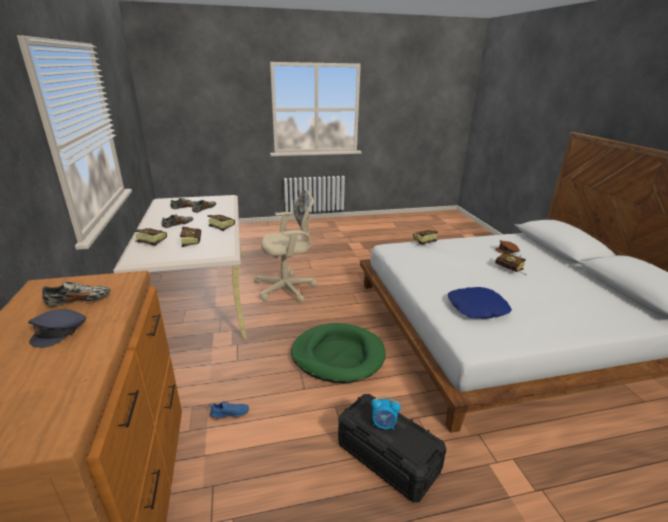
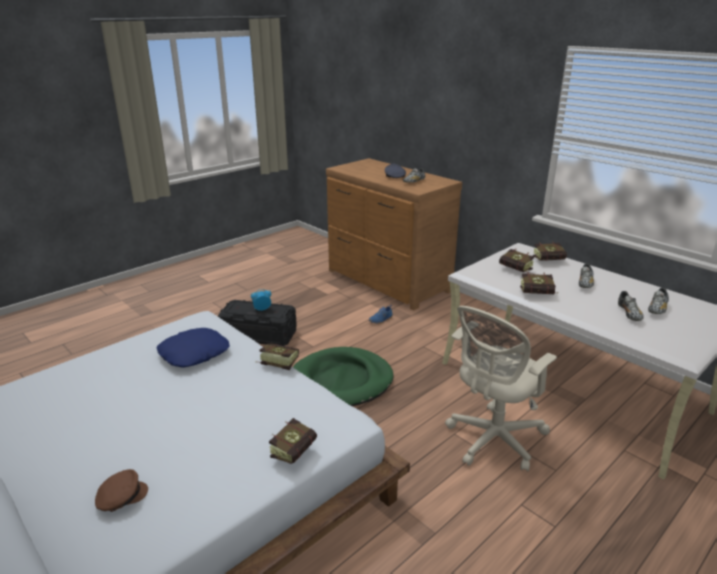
camera: 150 degrees right, 0 degrees up
book [495,252,527,275] -> book moved to [256,343,299,370]

